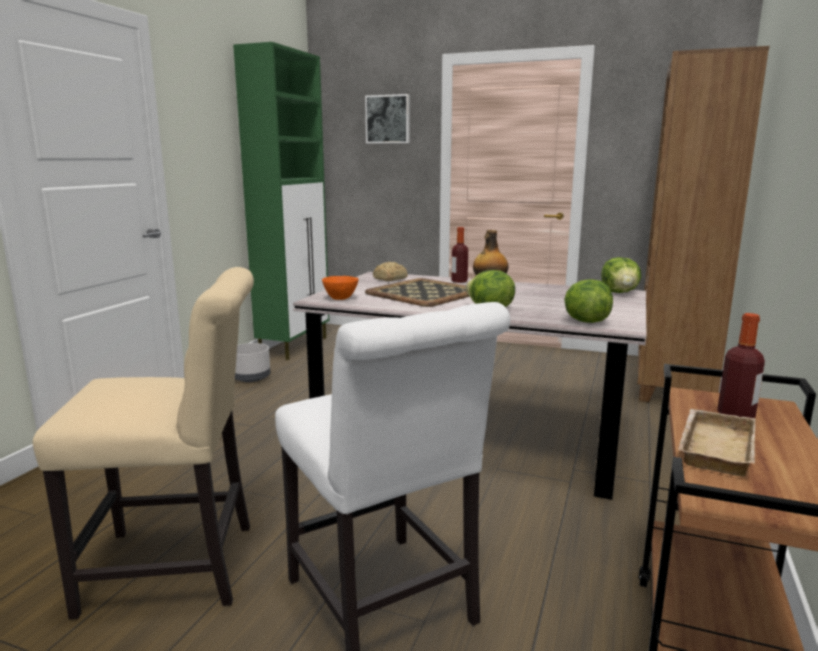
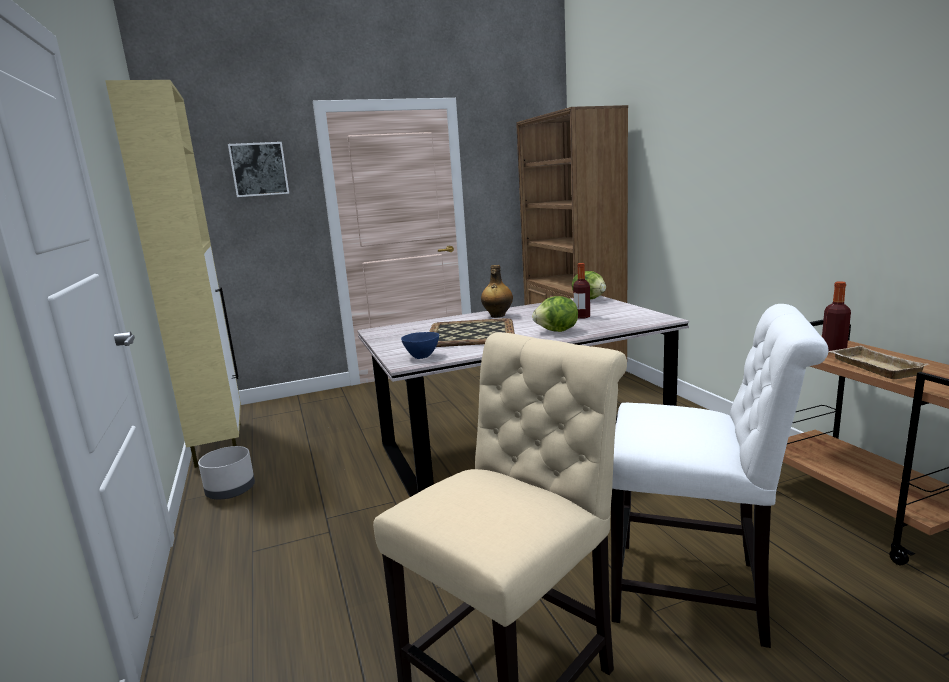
camera: 40 degrees left, 0 degrees up
green cabinet [233,42,329,360] -> beige cabinet [105,80,241,468]
orange bowl [322,276,359,300] -> blue bowl [401,332,439,359]
bread [373,262,408,281] -> none
bottle [451,227,468,283] -> bottle moved to [573,263,590,319]
lettuce [564,279,613,323] -> none

